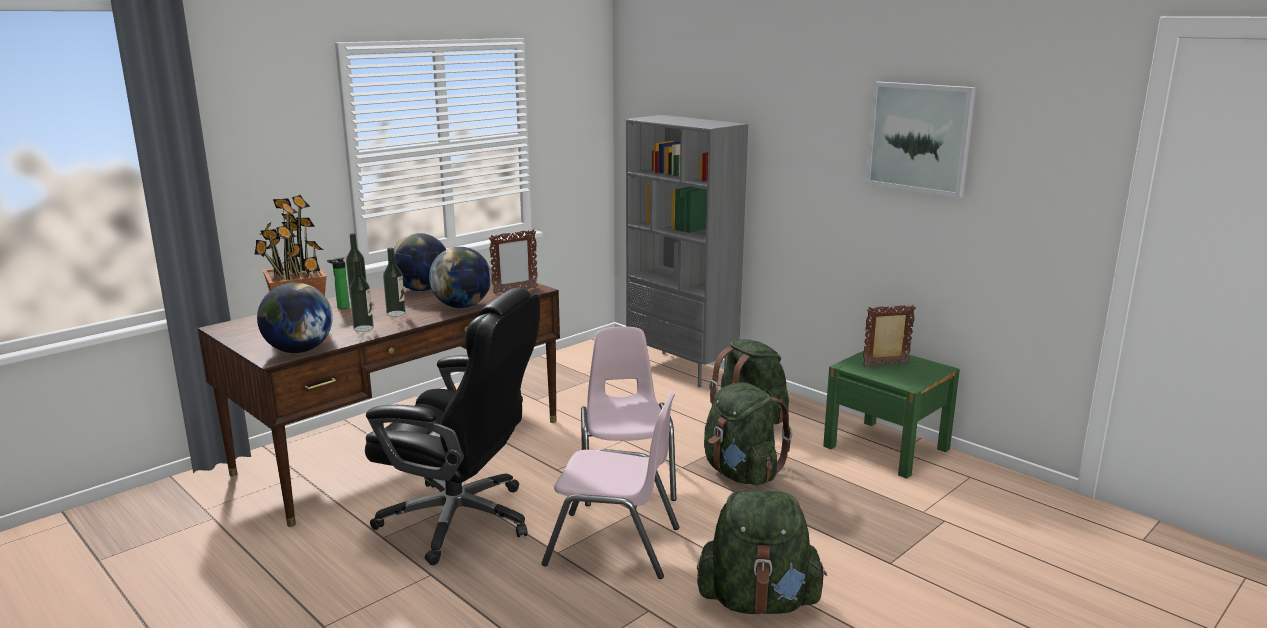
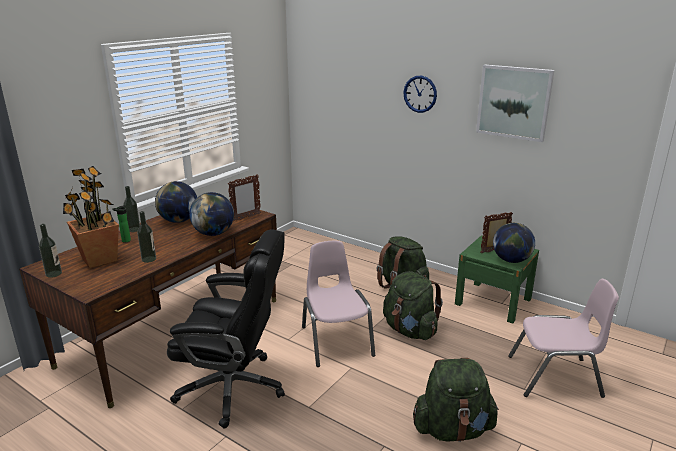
camera: 10 degrees left, 5 degrees up
globe [257,282,333,353] -> globe moved to [493,223,535,263]
bottle [383,248,406,317] -> bottle moved to [39,224,62,278]
pink chair [541,392,679,579] -> pink chair moved to [508,279,619,398]
grey bookcase [626,115,748,387] -> none
none -> wall clock [403,75,437,113]

